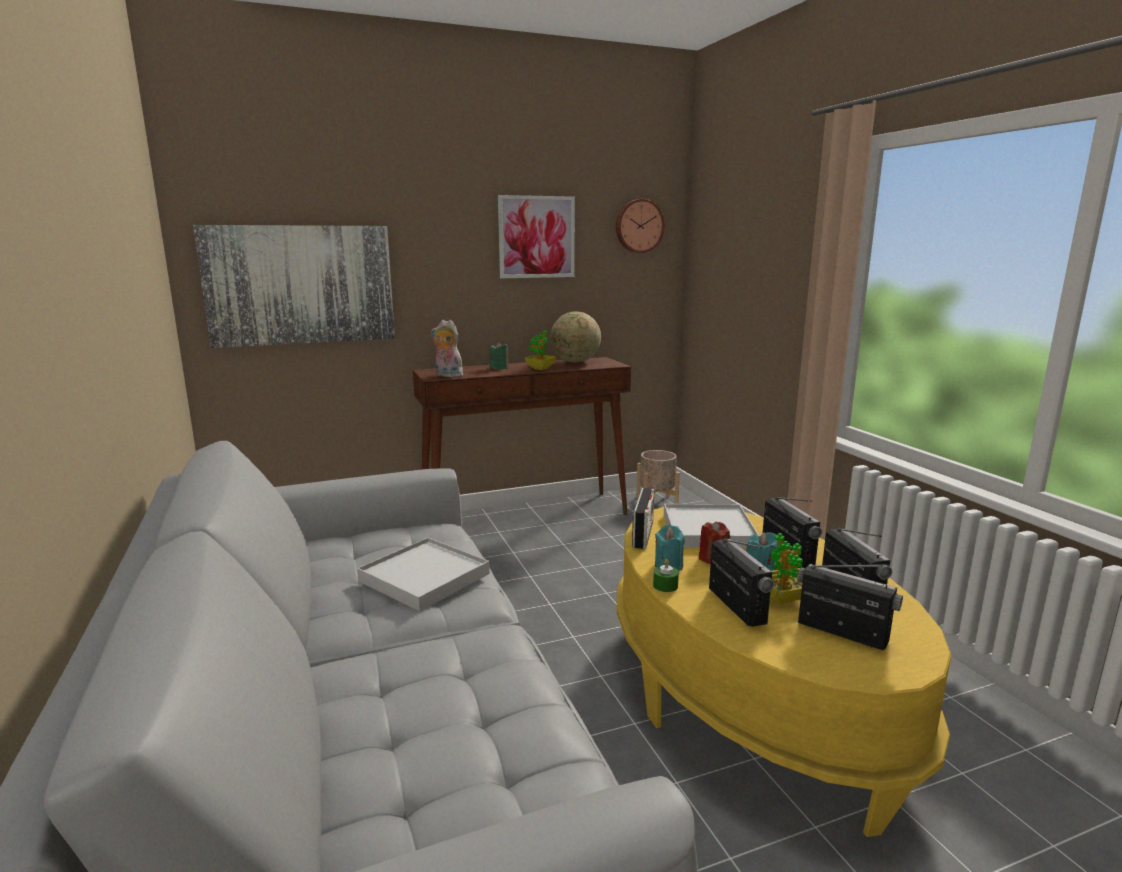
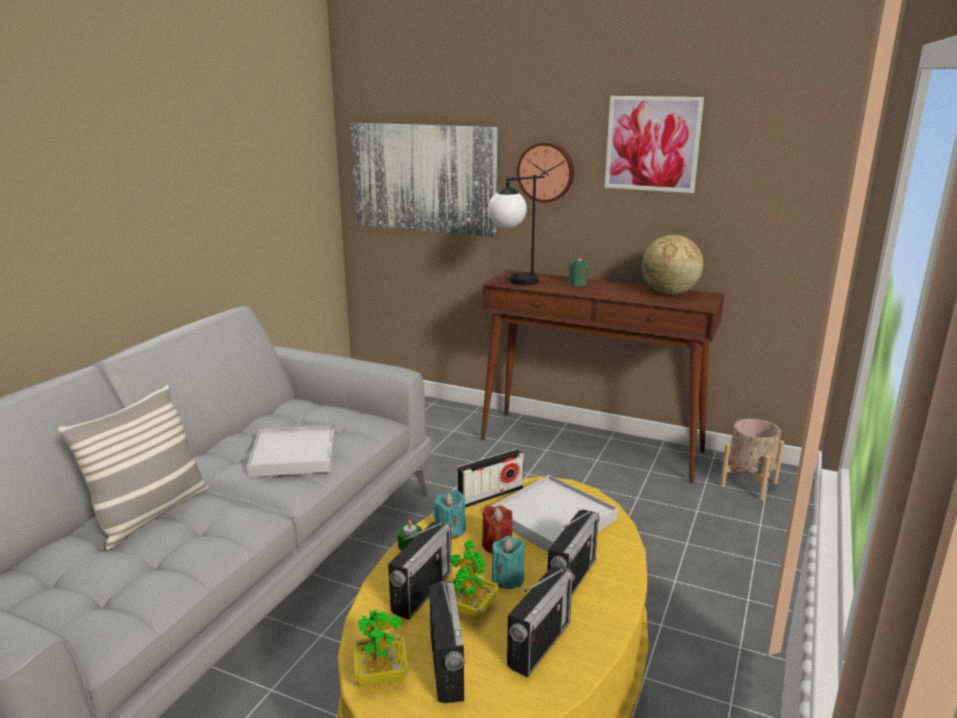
camera: 45 degrees right, 5 degrees up
plush toy [431,320,463,377] -> table lamp [488,175,545,285]
potted plant [525,330,556,370] -> potted plant moved to [353,610,409,687]
wall clock [616,199,665,253] -> wall clock moved to [517,142,574,203]
none -> pillow [58,385,209,550]

